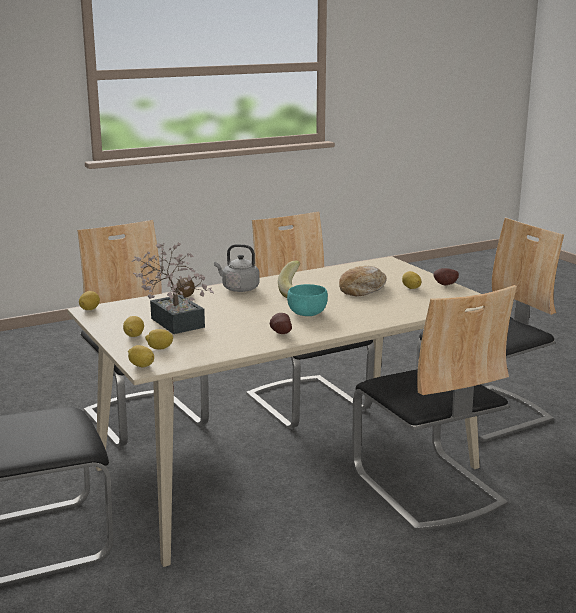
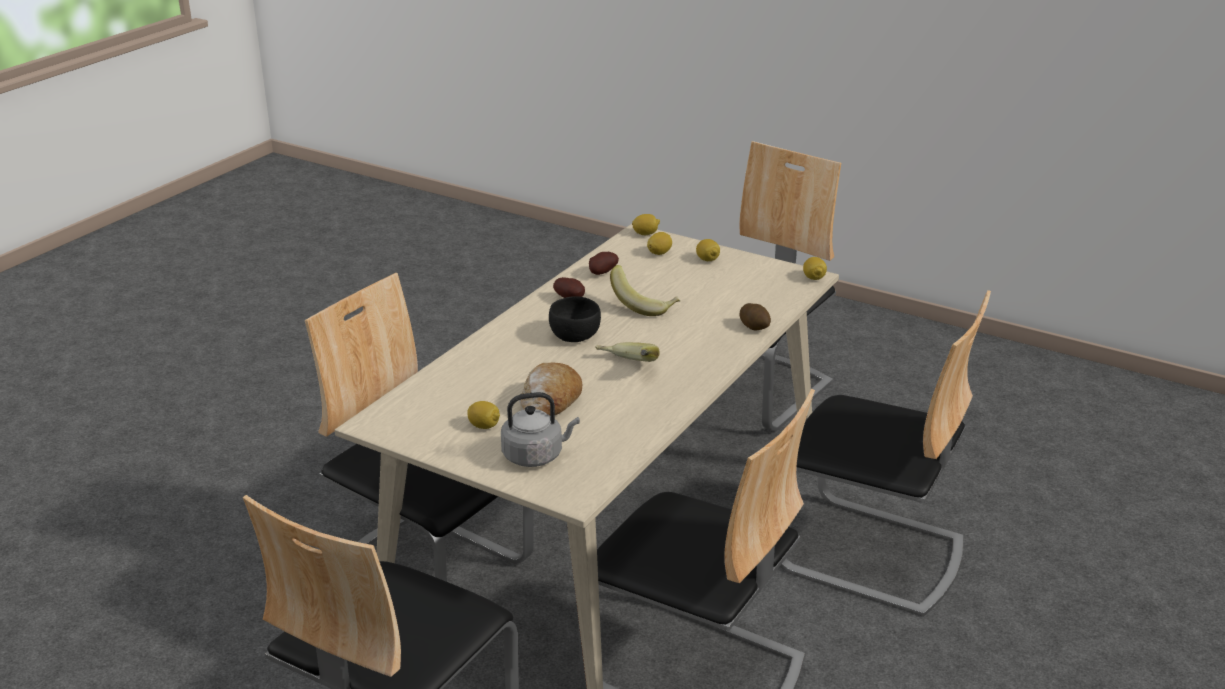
camera: 150 degrees right, 10 degrees up
potted plant [132,242,214,334] -> none
grey kettle [214,244,260,292] -> grey kettle moved to [501,392,580,467]
turquoise bowl [287,284,328,316] -> black bowl [549,296,601,342]
potato [433,268,459,286] -> potato moved to [589,252,619,275]
none -> banana [610,265,680,316]

